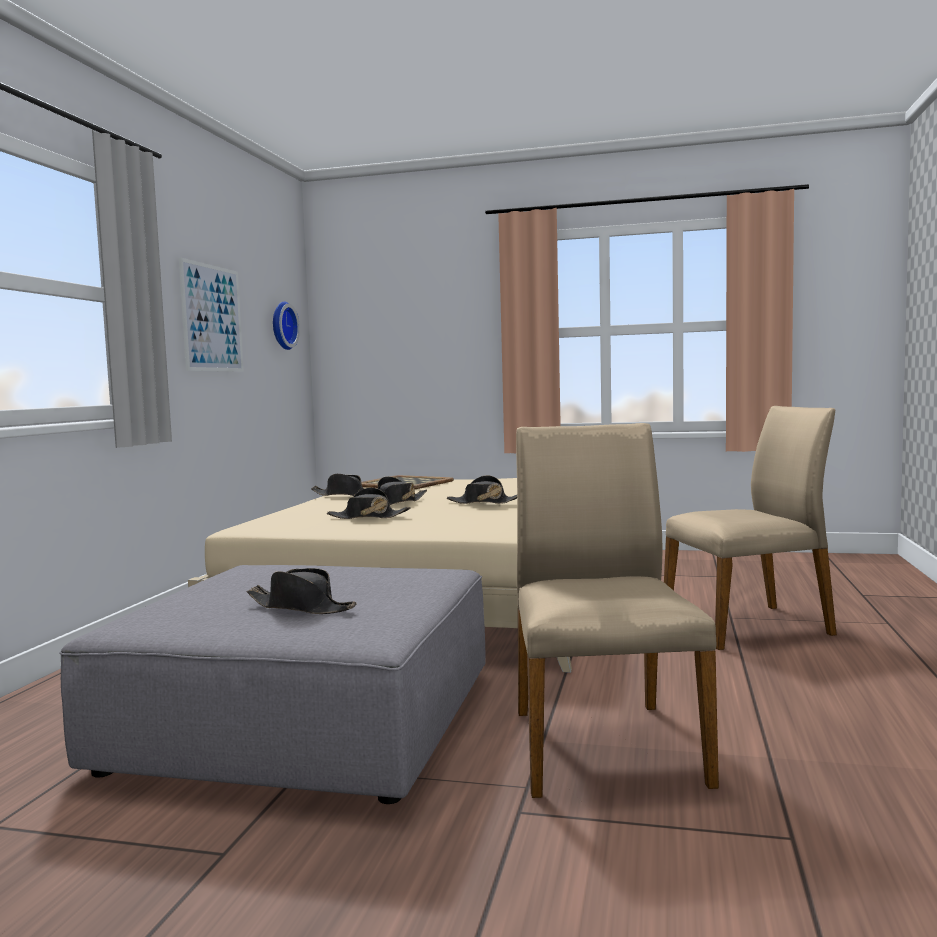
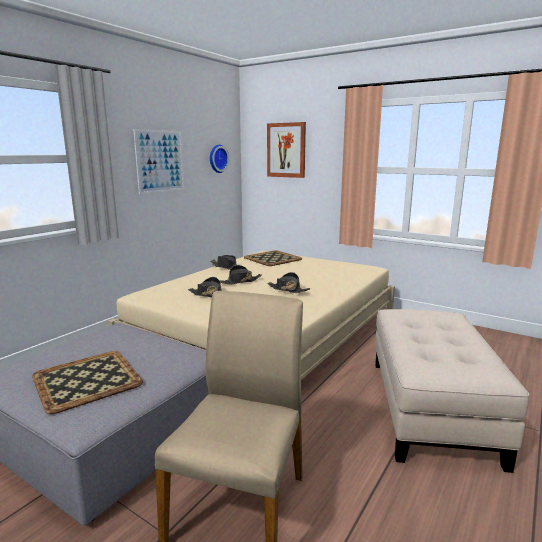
camera: 20 degrees right, 10 degrees up
black hat [247,568,357,614] -> tray [32,351,143,414]
beige chair [664,406,837,650] -> beige ottoman [375,309,529,473]
none -> picture [267,122,306,178]

